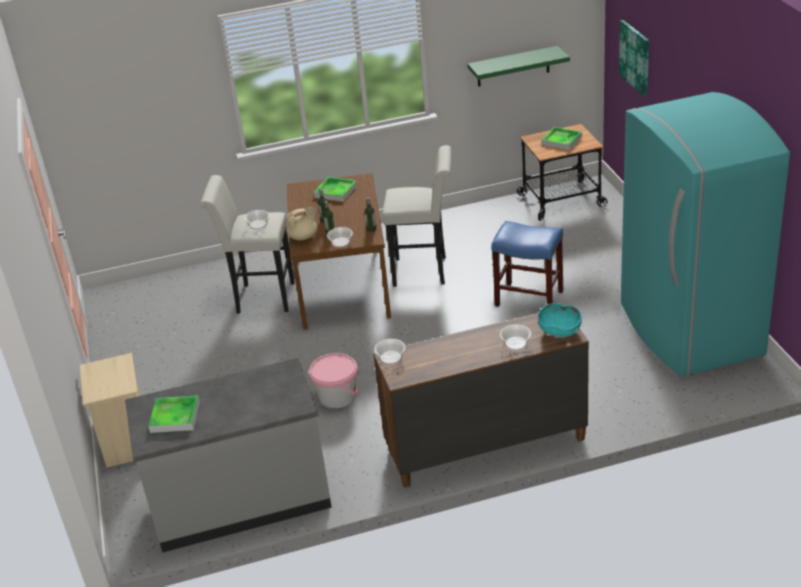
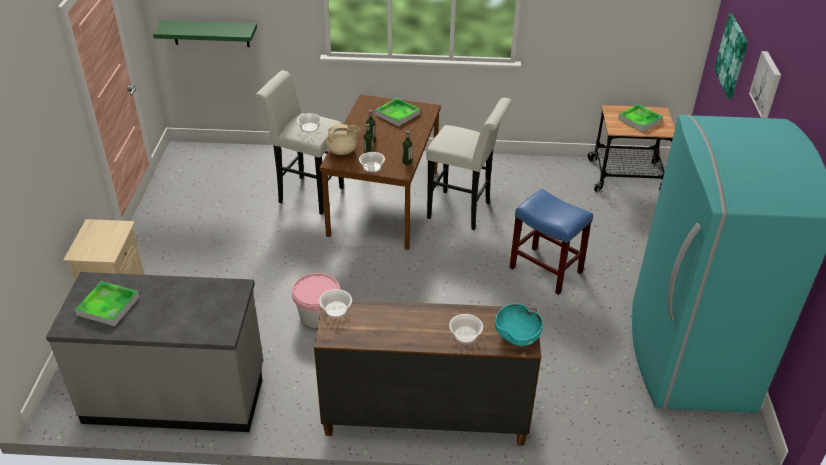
camera: 15 degrees right, 5 degrees up
green shelf [467,46,570,87] -> green shelf moved to [153,20,257,47]
none -> picture [749,51,781,118]

